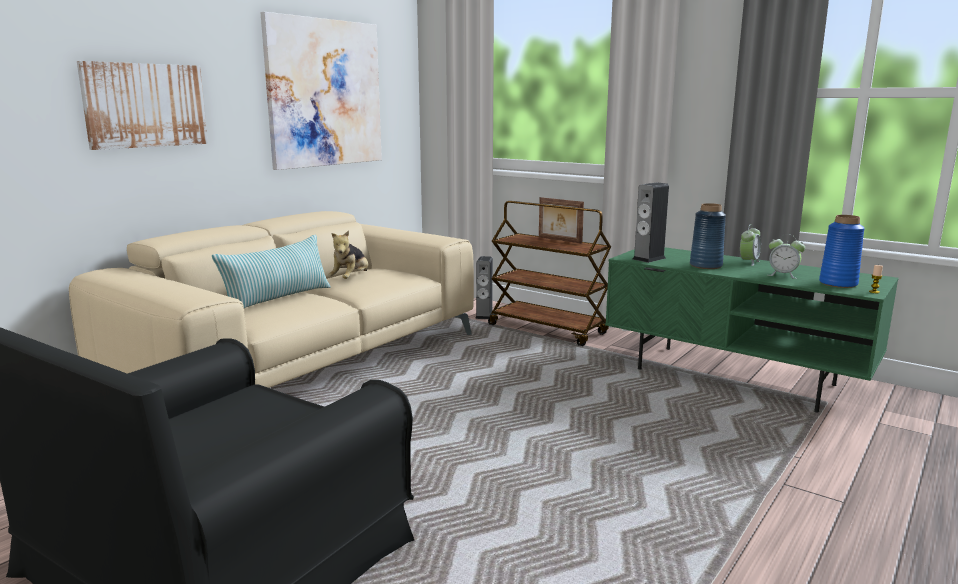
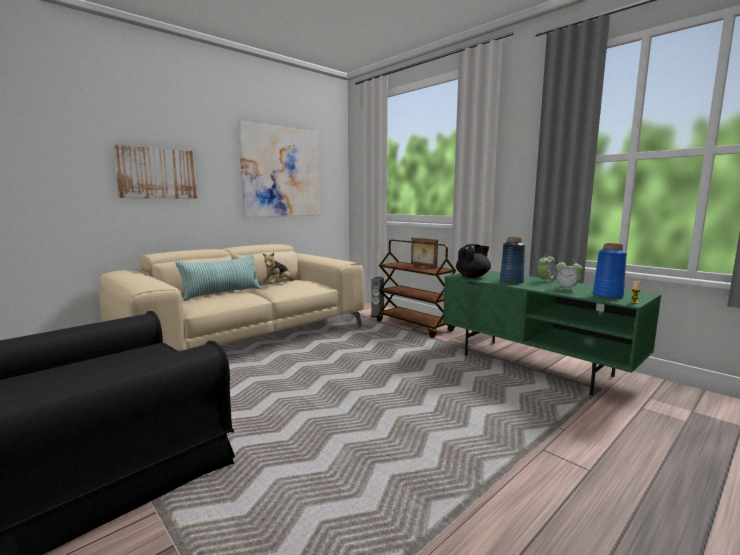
camera: 10 degrees right, 5 degrees down
speaker [633,182,669,263] -> black teapot [456,244,491,278]

